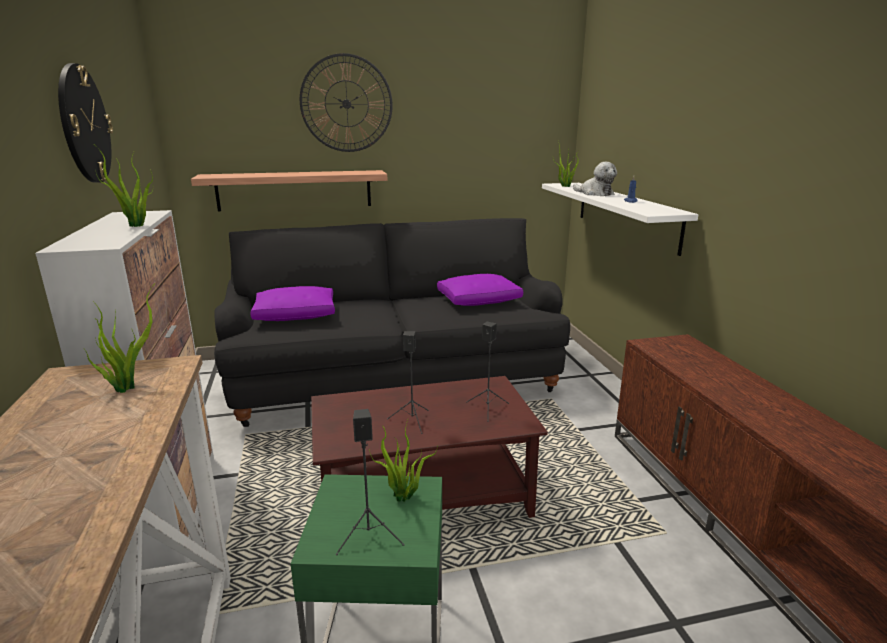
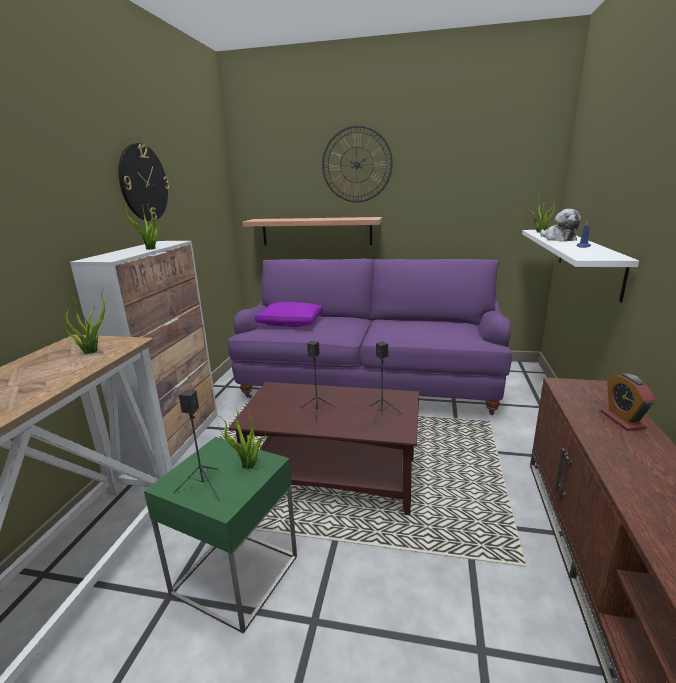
camera: 25 degrees right, 0 degrees up
black sofa [214,218,570,427] -> purple sofa [228,259,512,415]
purple pillow [437,274,523,306] -> none
none -> alarm clock [601,373,655,431]

